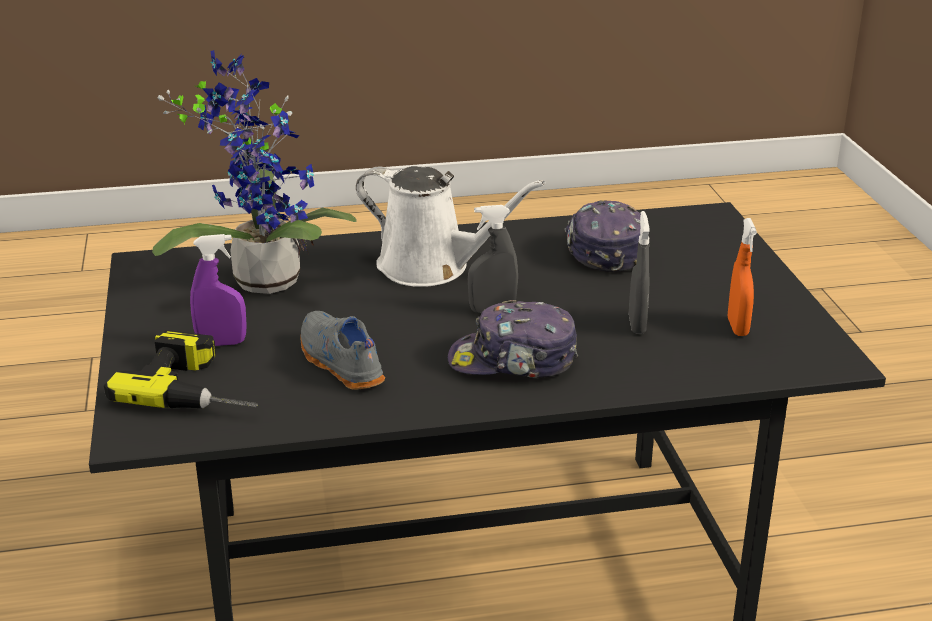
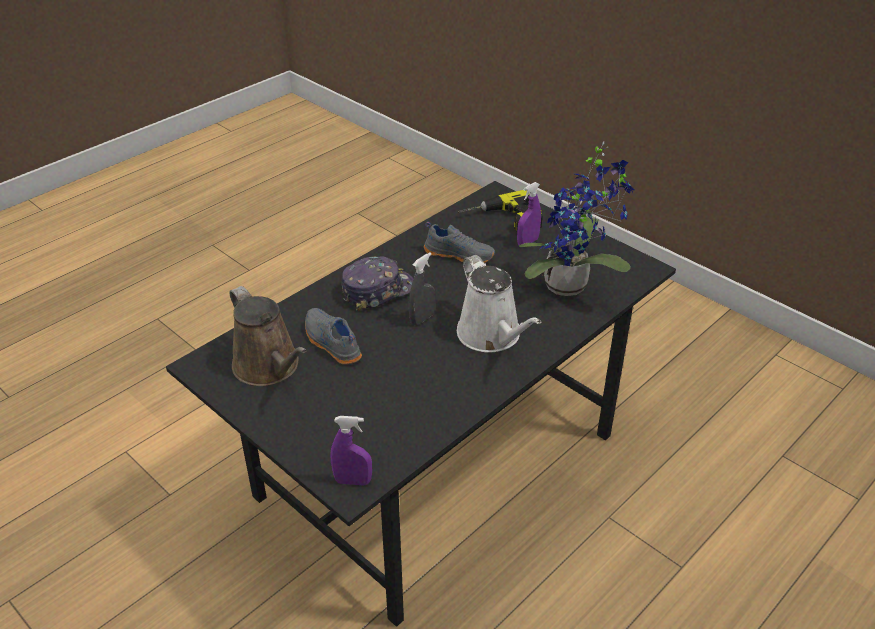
camera: 145 degrees right, 10 degrees up
white watering can [356,166,545,287] -> white watering can turned 105 degrees counterclockwise [457,255,541,353]
cap [564,200,641,272] -> none
grey spray bottle [629,211,650,334] -> grey shoe [305,308,362,364]
orange spray bottle [728,218,757,336] -> brown watering can [229,286,307,386]
none -> purple spray bottle [330,416,372,485]

